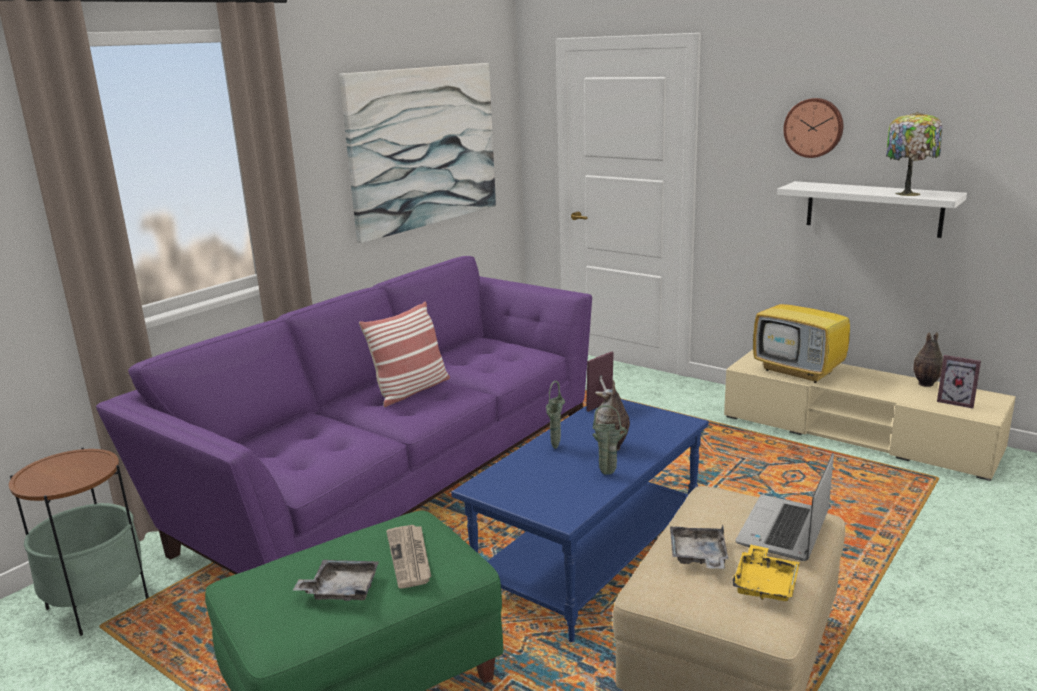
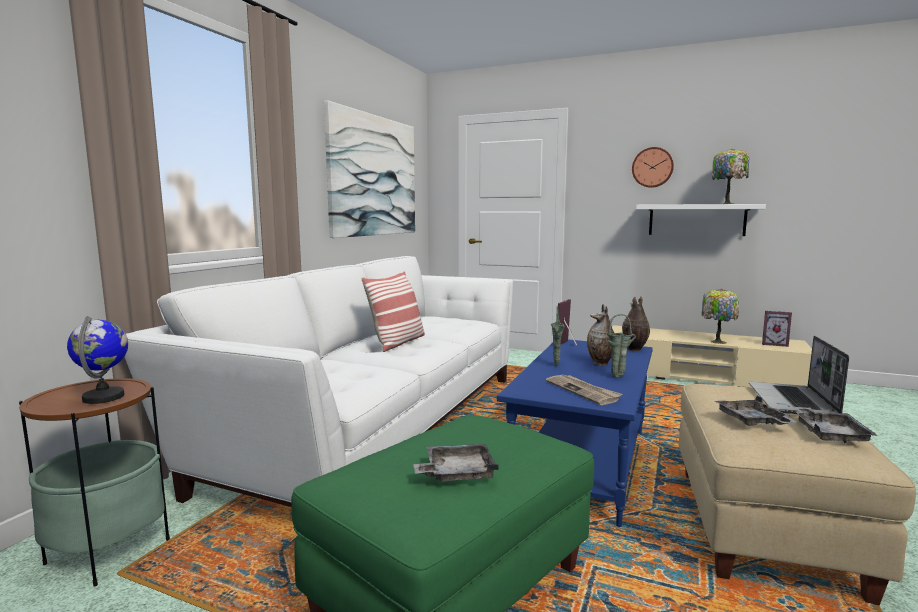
camera: 15 degrees left, 10 degrees down
purple sofa [96,256,592,574] -> white sofa [124,256,513,507]
newspaper [386,525,431,589] -> newspaper moved to [546,375,622,405]
yellow tray [732,545,800,601] -> grey tray [793,406,878,443]
television [753,274,850,383] -> none
vase [913,332,943,387] -> vase moved to [622,296,650,351]
none -> globe [67,316,128,404]
none -> table lamp [702,289,739,344]

